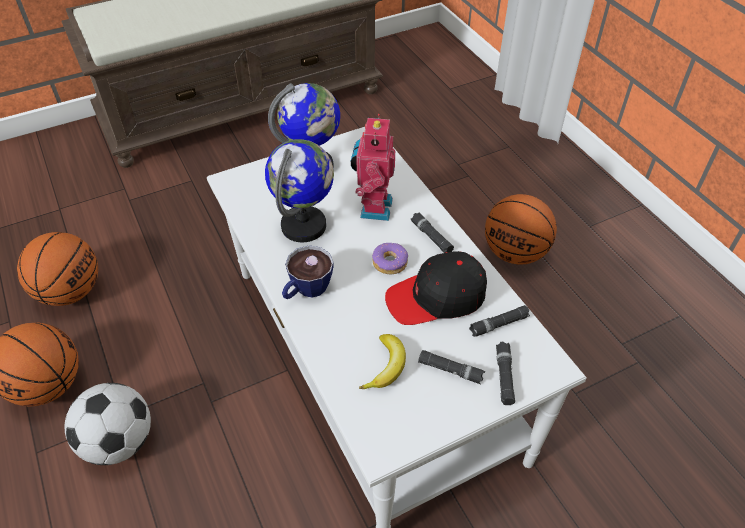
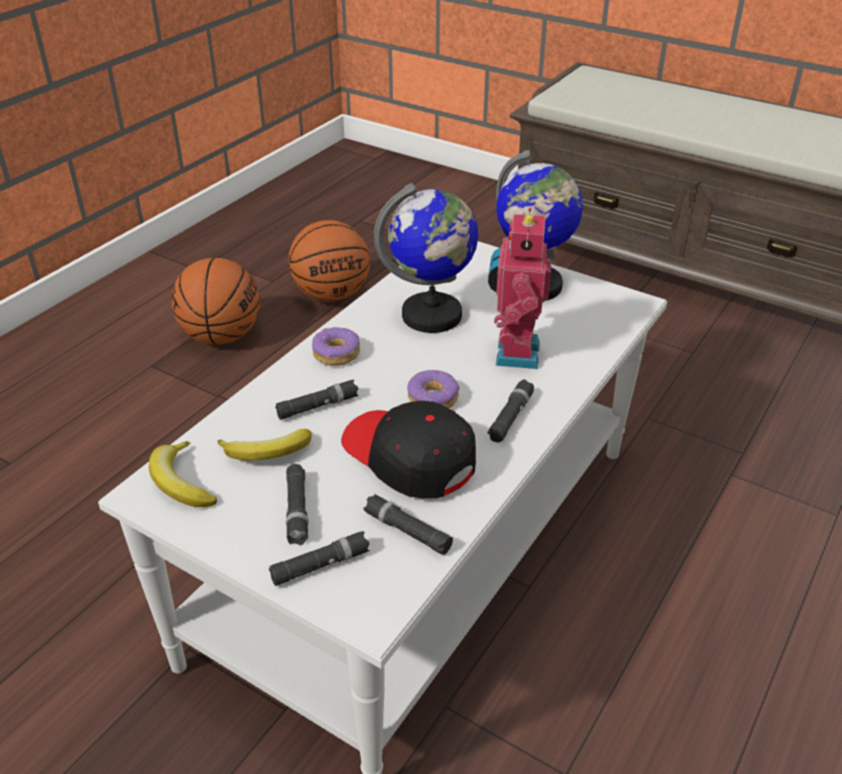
camera: 60 degrees right, 10 degrees down
football [64,383,151,465] -> none
cup [282,245,333,299] -> donut [312,327,360,366]
toy robot [351,114,395,221] -> toy robot turned 60 degrees counterclockwise [488,208,551,369]
basketball [485,194,557,265] -> none
none -> banana [149,441,217,507]
none -> black flashlight [275,379,359,420]

